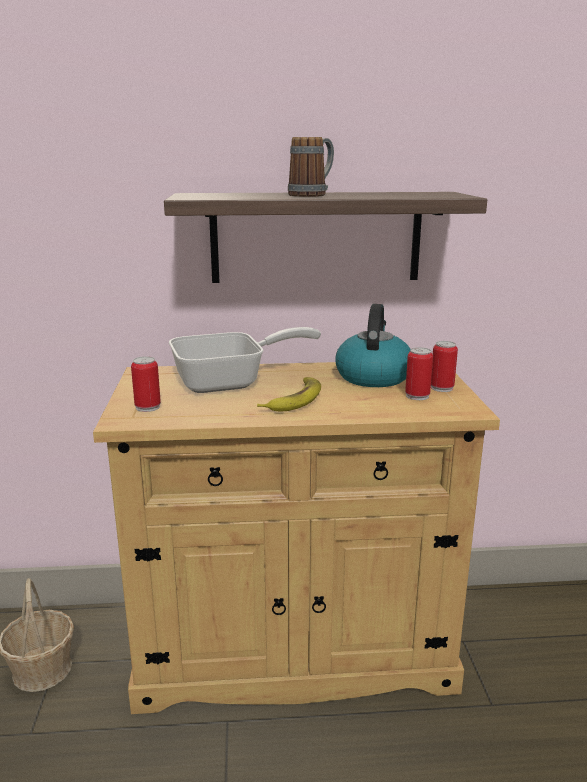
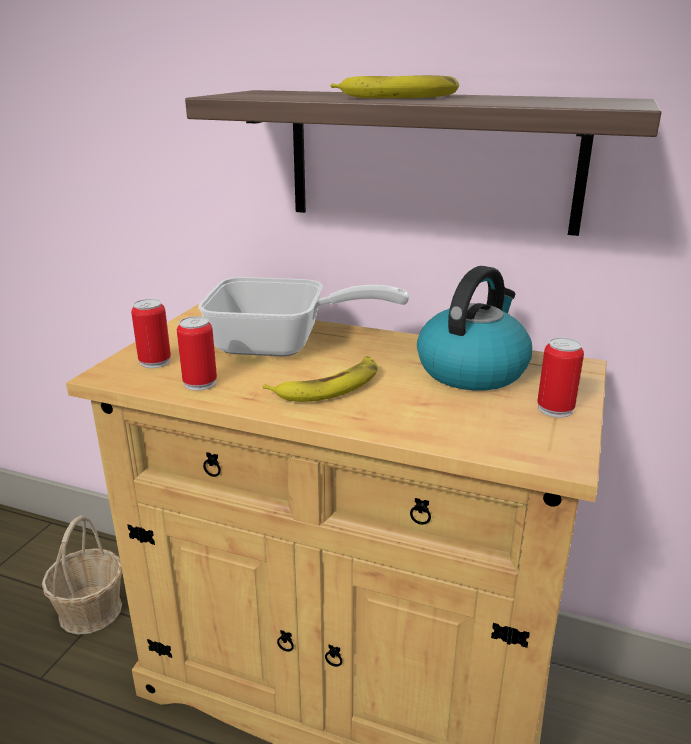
camera: 25 degrees right, 5 degrees up
mug [288,137,334,197] -> banana [331,75,459,98]
can [405,347,433,400] -> can moved to [177,316,217,391]

